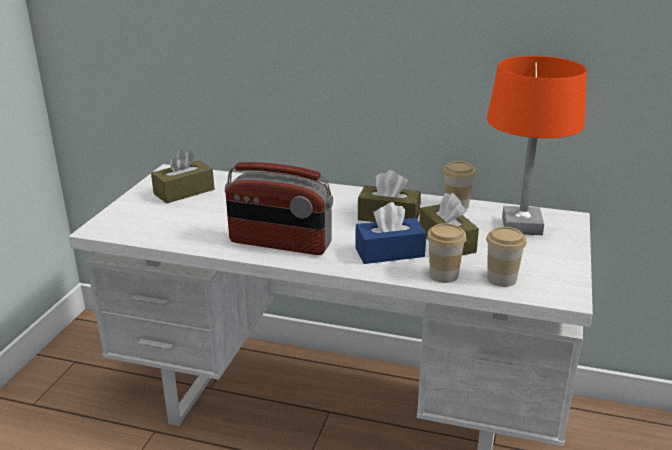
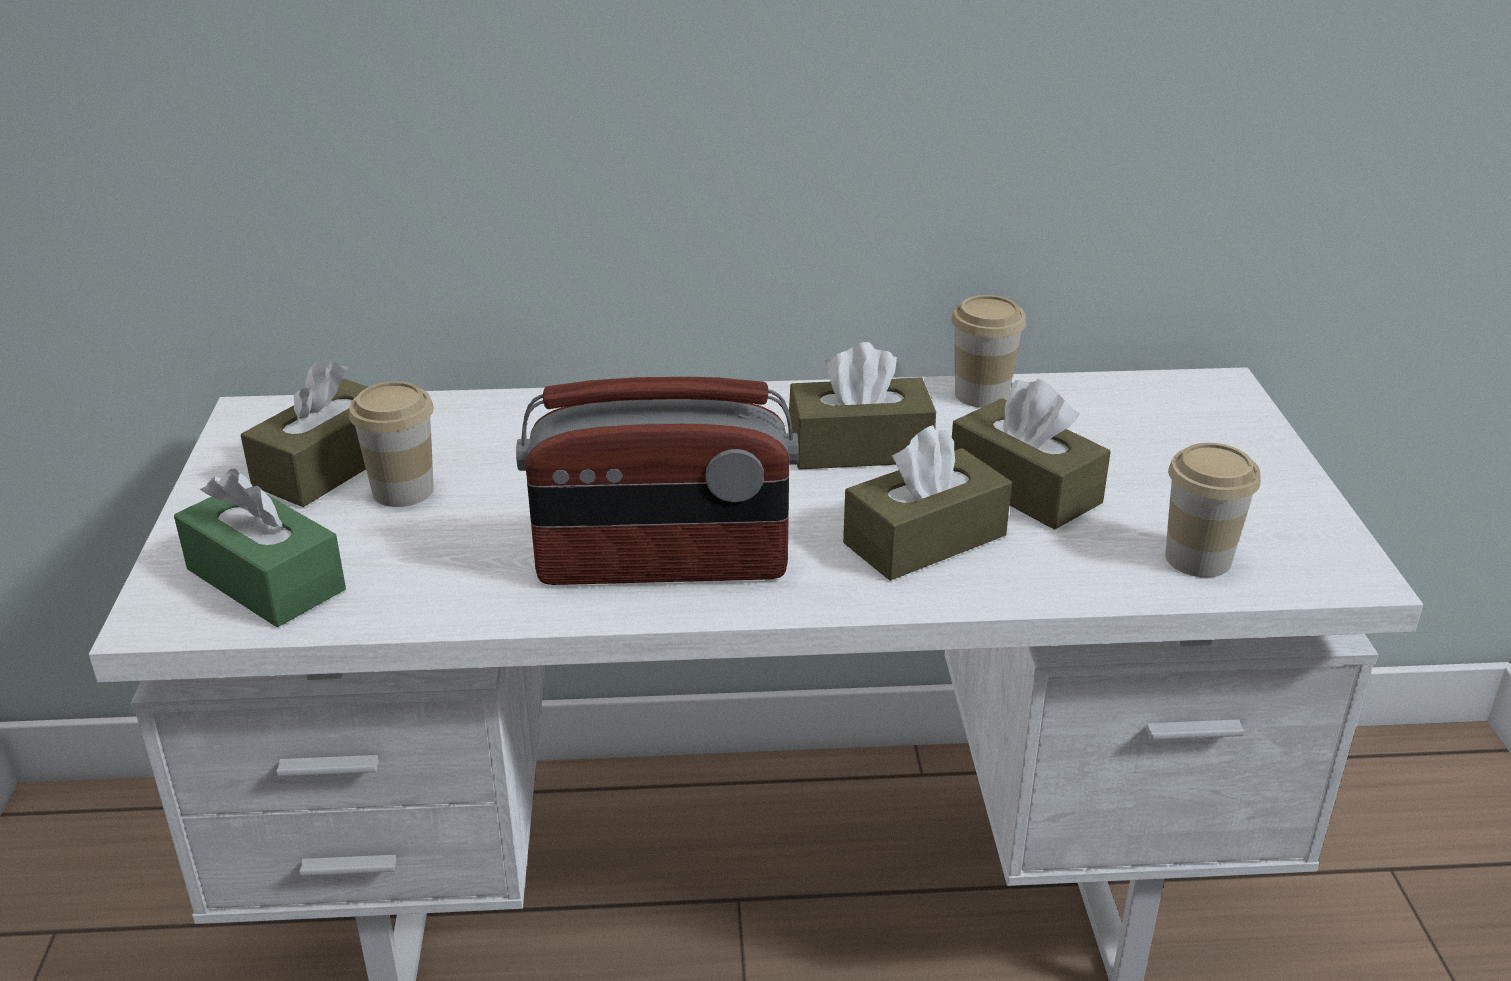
camera: 20 degrees left, 5 degrees up
blue tissue box [355,202,426,264] -> brown tissue box [843,425,1012,581]
cup [427,223,467,283] -> cup moved to [349,381,434,507]
orange table lamp [487,56,587,235] -> none
none -> green tissue box [174,469,346,627]

